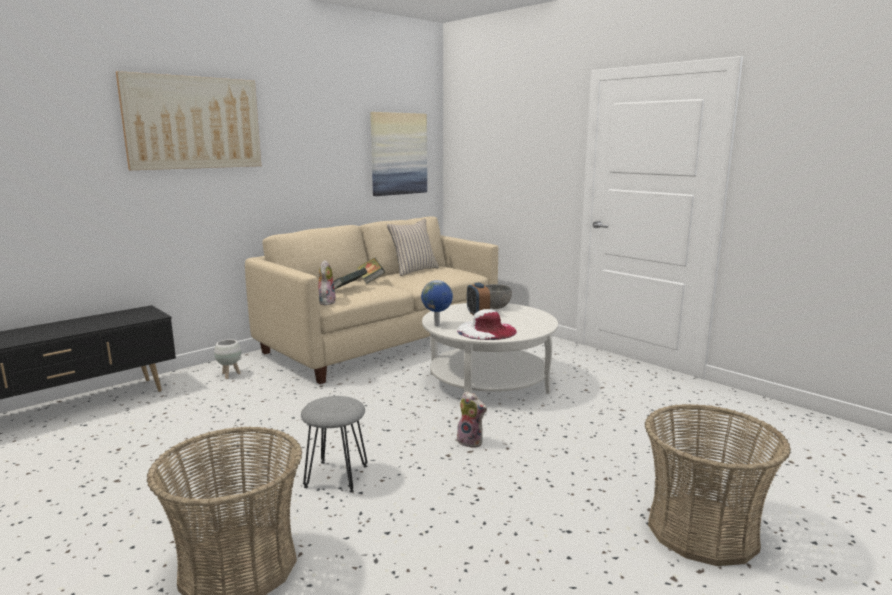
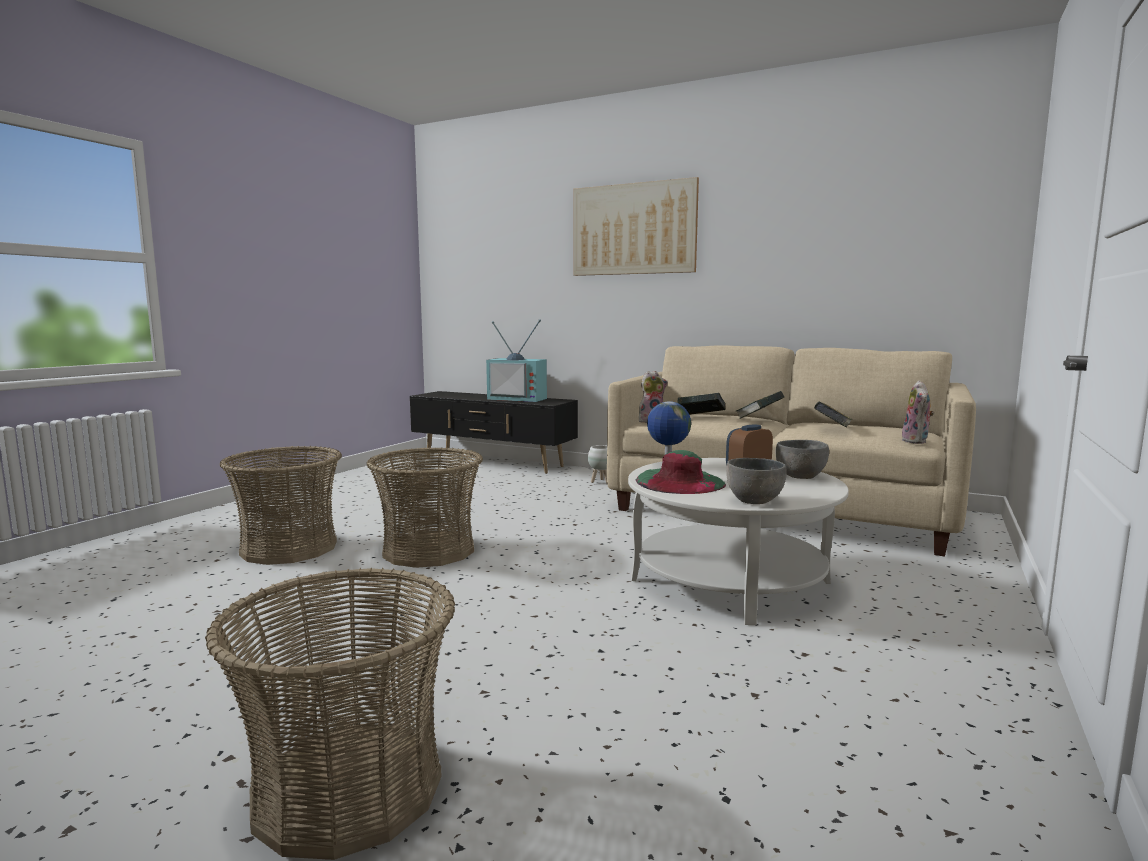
camera: 70 degrees right, 5 degrees down
grey stool [301,396,367,493] -> basket [367,447,483,568]
picture [370,112,427,196] -> none
beige pillow [387,219,439,276] -> none
plush toy [455,391,487,448] -> plush toy moved to [902,381,934,444]
white hat [457,309,517,340] -> green hat [636,450,726,494]
none -> television [486,319,547,402]
none -> grey bowl [726,458,787,504]
none -> book [814,402,853,428]

